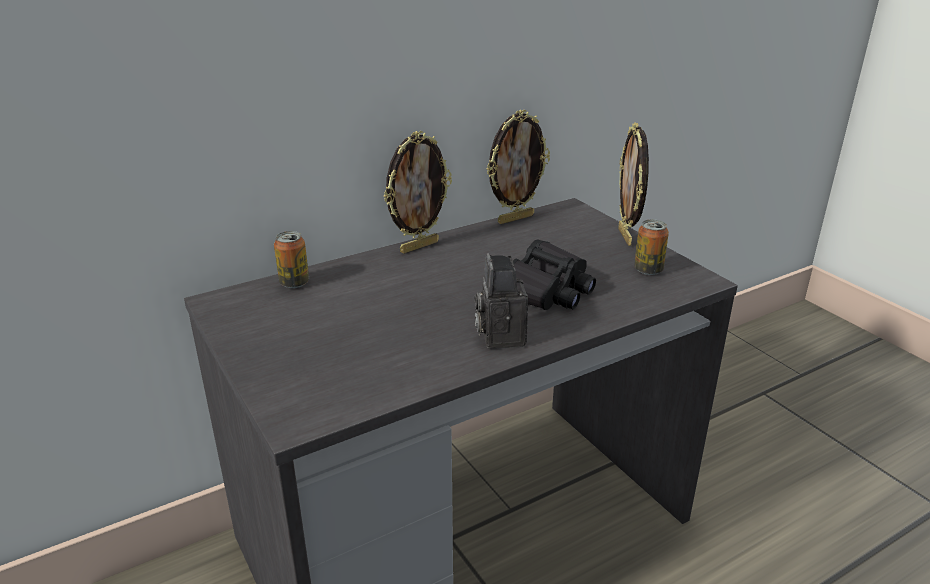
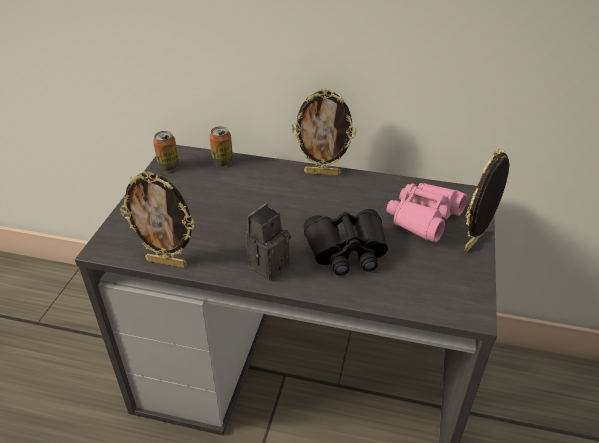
camera: 45 degrees right, 10 degrees up
picture frame [487,110,550,224] -> picture frame moved to [120,171,195,268]
can [634,219,669,275] -> can moved to [153,131,179,171]
none -> pink binoculars [387,183,467,242]

